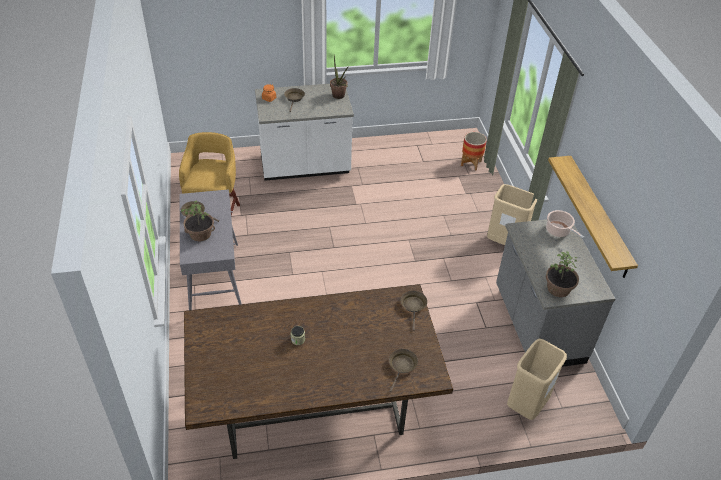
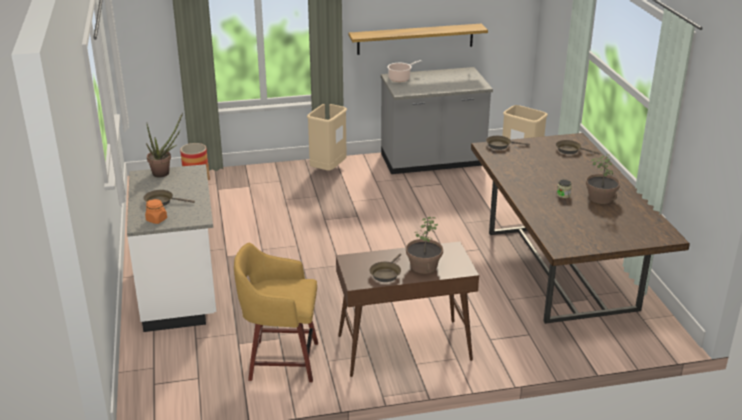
camera: 90 degrees left, 15 degrees down
grey console table [180,189,242,310] -> brown console table [336,241,479,377]
potted plant [546,251,579,297] -> potted plant moved to [586,154,620,204]

